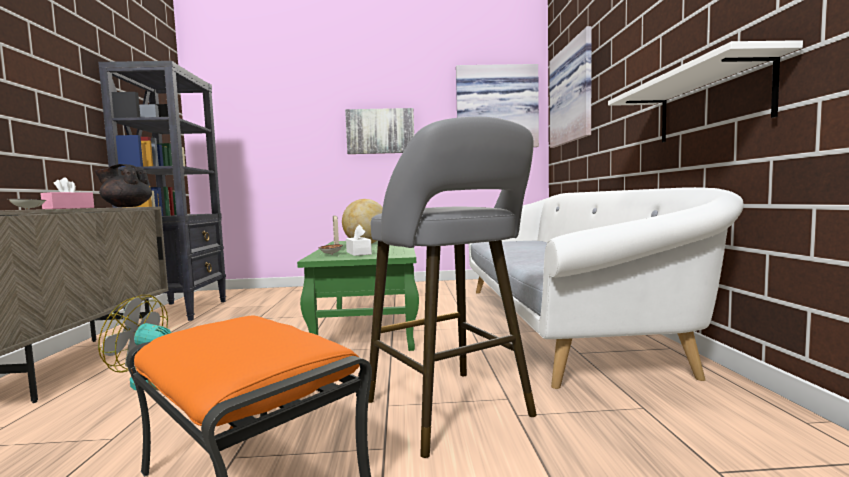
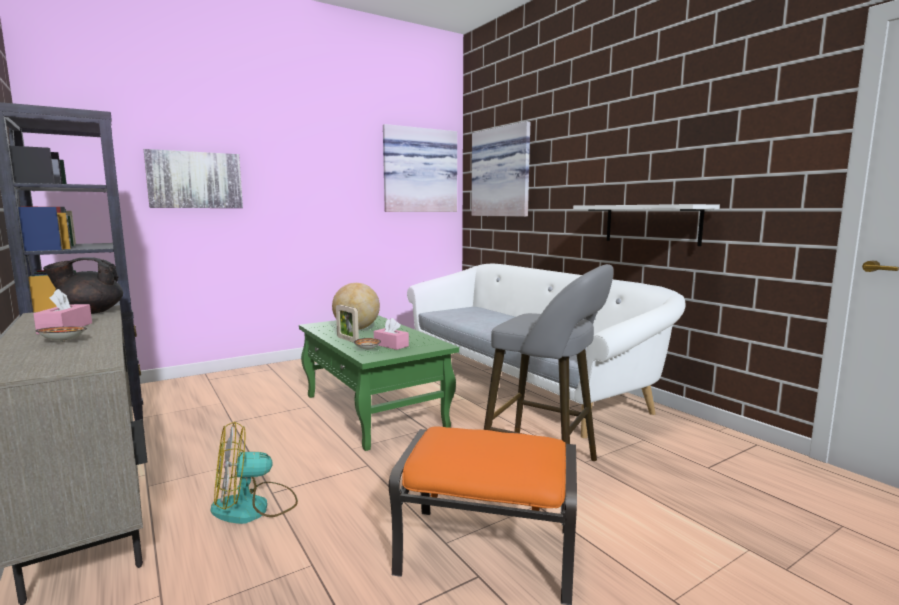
camera: 30 degrees left, 5 degrees up
picture [345,108,414,154] -> picture moved to [144,149,243,208]
white tissue box [346,225,372,256] -> pink tissue box [374,318,409,350]

